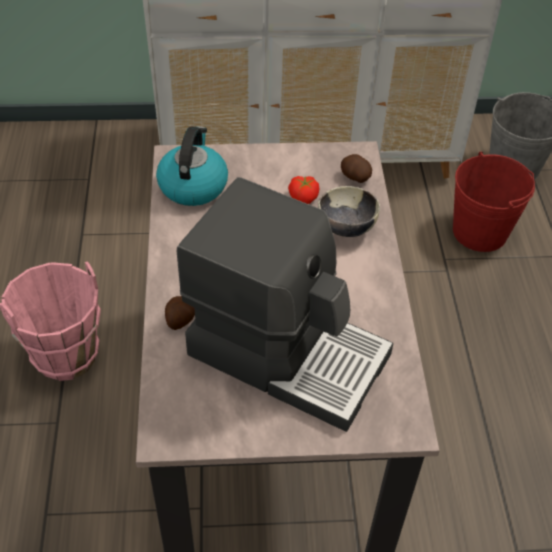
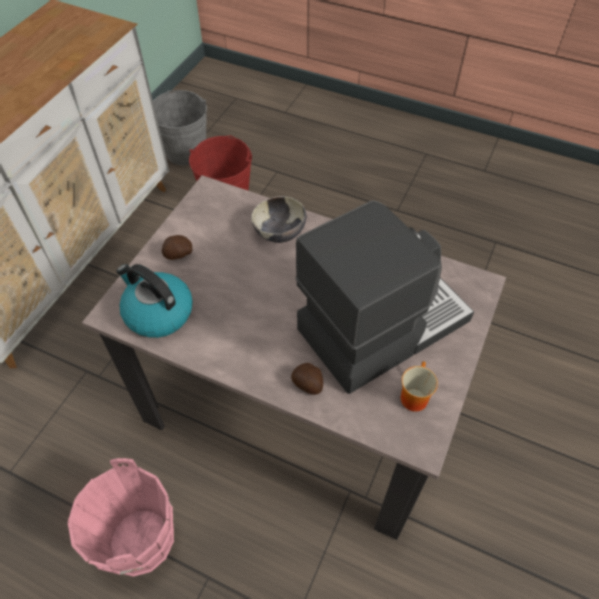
camera: 60 degrees left, 5 degrees up
tomato [288,176,319,204] -> none
potato [341,154,372,183] -> potato moved to [162,235,192,260]
none -> mug [401,361,438,411]

